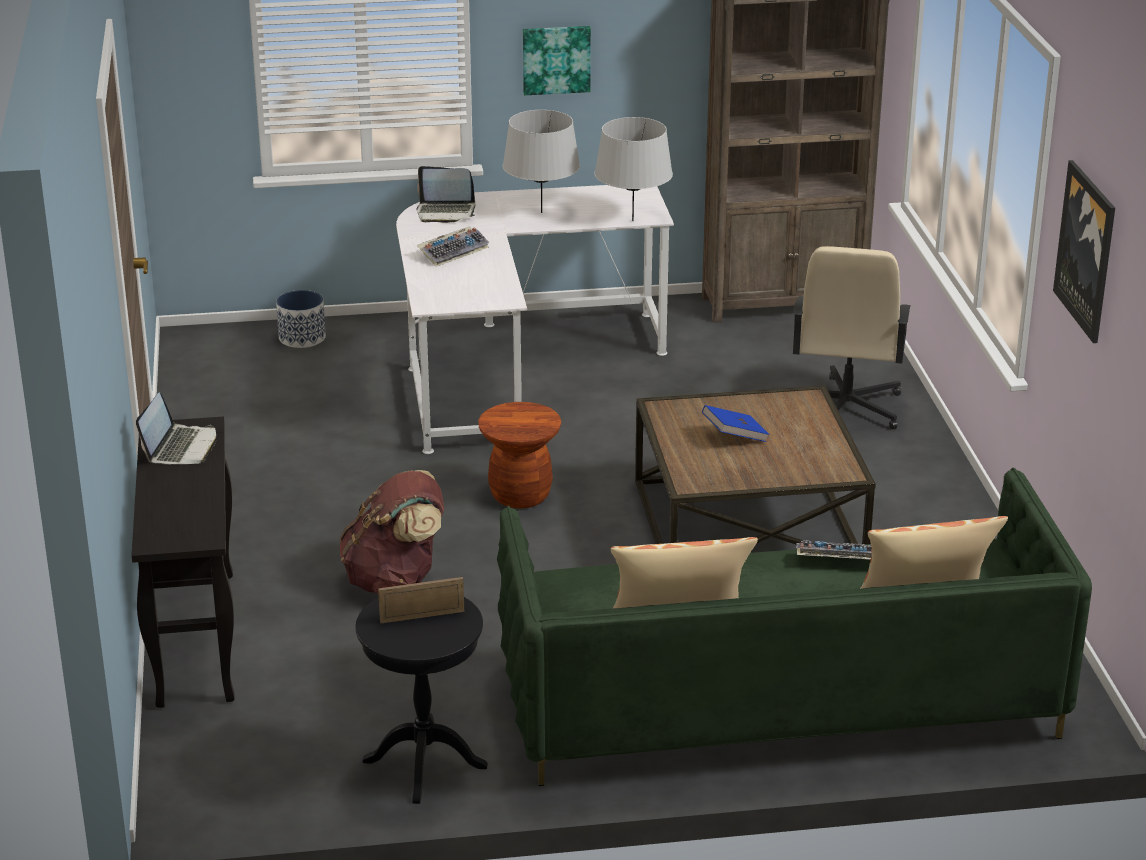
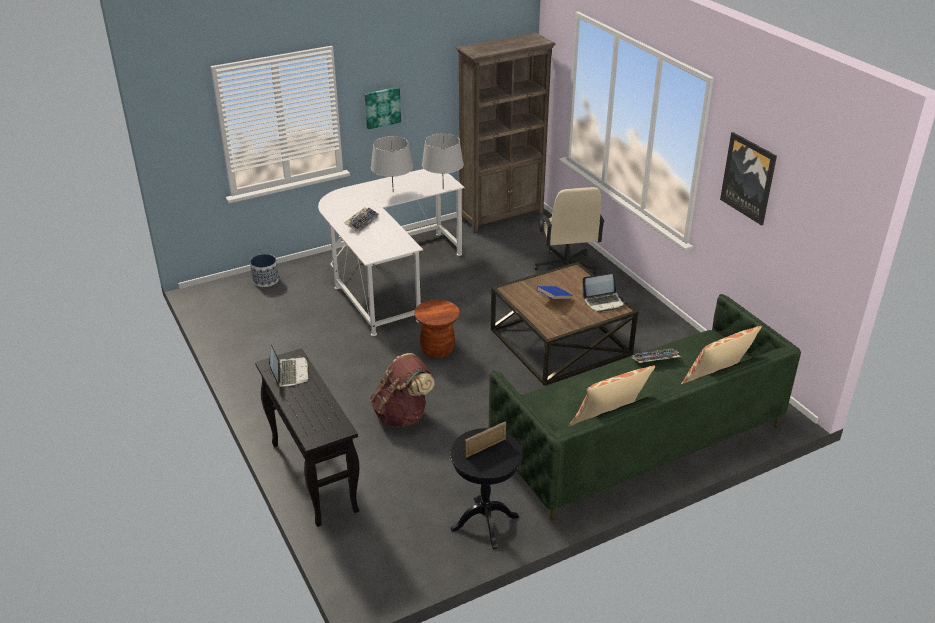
camera: 20 degrees left, 5 degrees up
laptop [416,166,476,223] -> laptop moved to [582,274,625,313]

